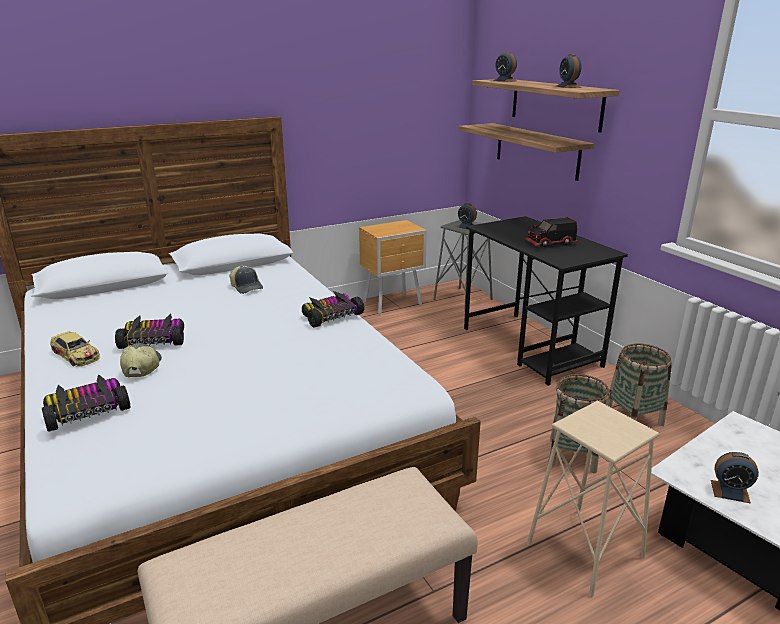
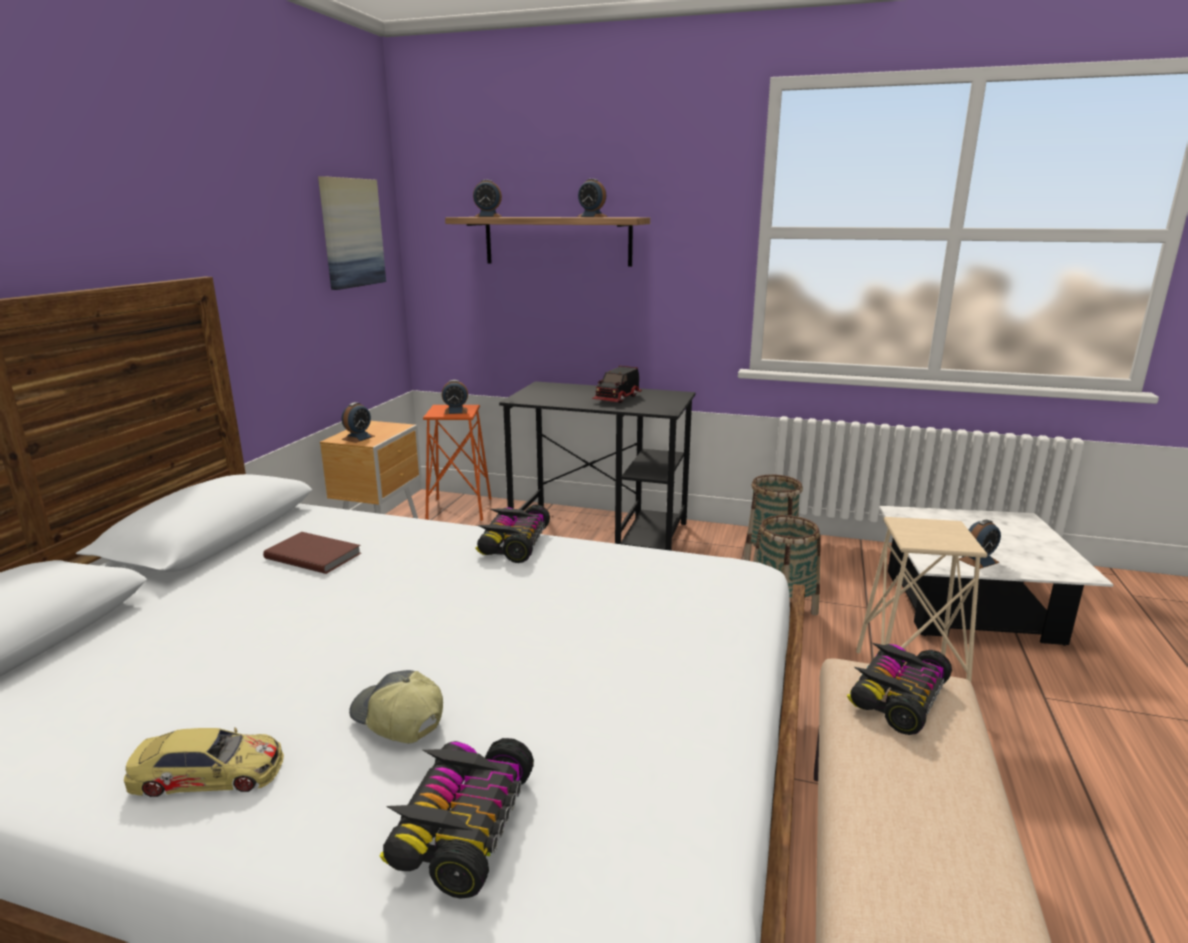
camera: 45 degrees left, 5 degrees down
toy car [115,314,184,349] -> toy car moved to [847,643,952,735]
cap [230,266,263,294] -> brown book [263,532,361,574]
grey stool [433,220,493,311] -> orange stool [423,405,492,521]
shelf [459,123,594,181] -> none
none -> picture [318,176,386,290]
none -> alarm clock [342,402,375,443]

